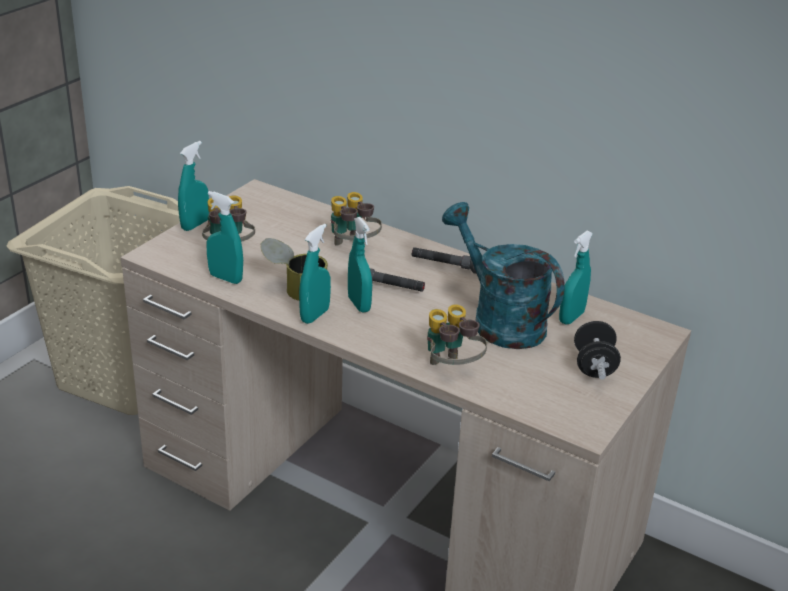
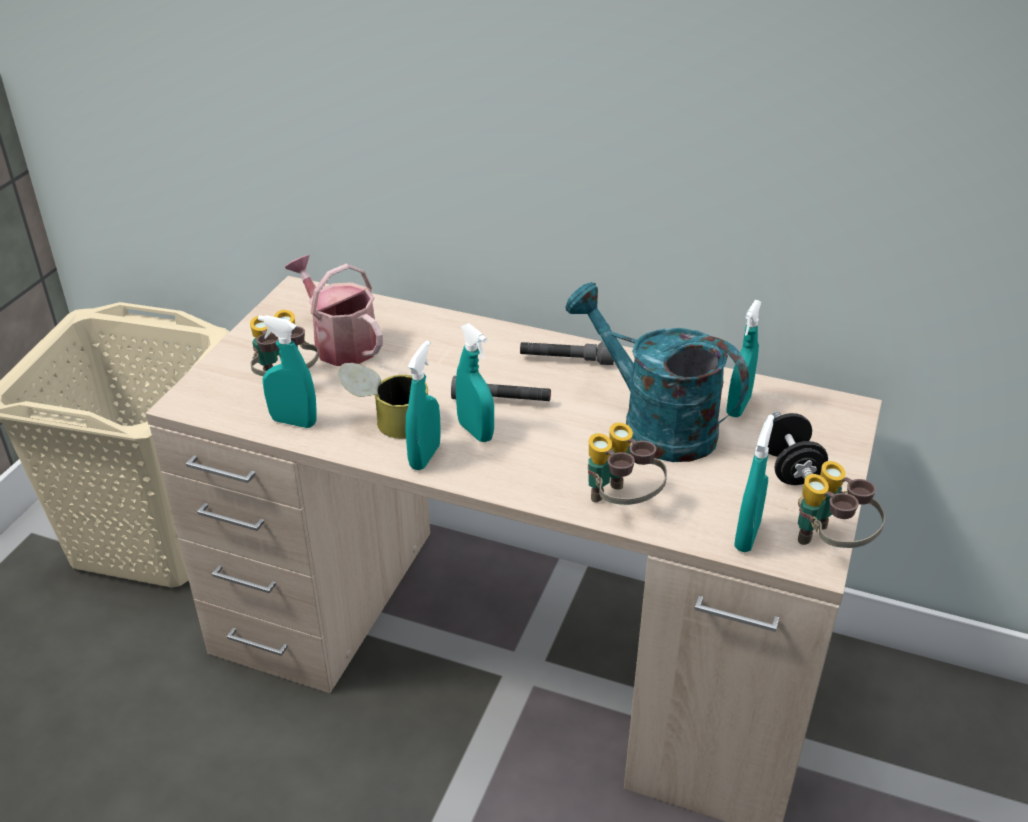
camera: 10 degrees left, 5 degrees up
turquoise spray bottle [178,141,209,231] -> turquoise spray bottle moved to [734,415,774,552]
binoculars [331,192,382,246] -> binoculars moved to [798,461,885,548]
none -> watering can [285,255,383,366]

